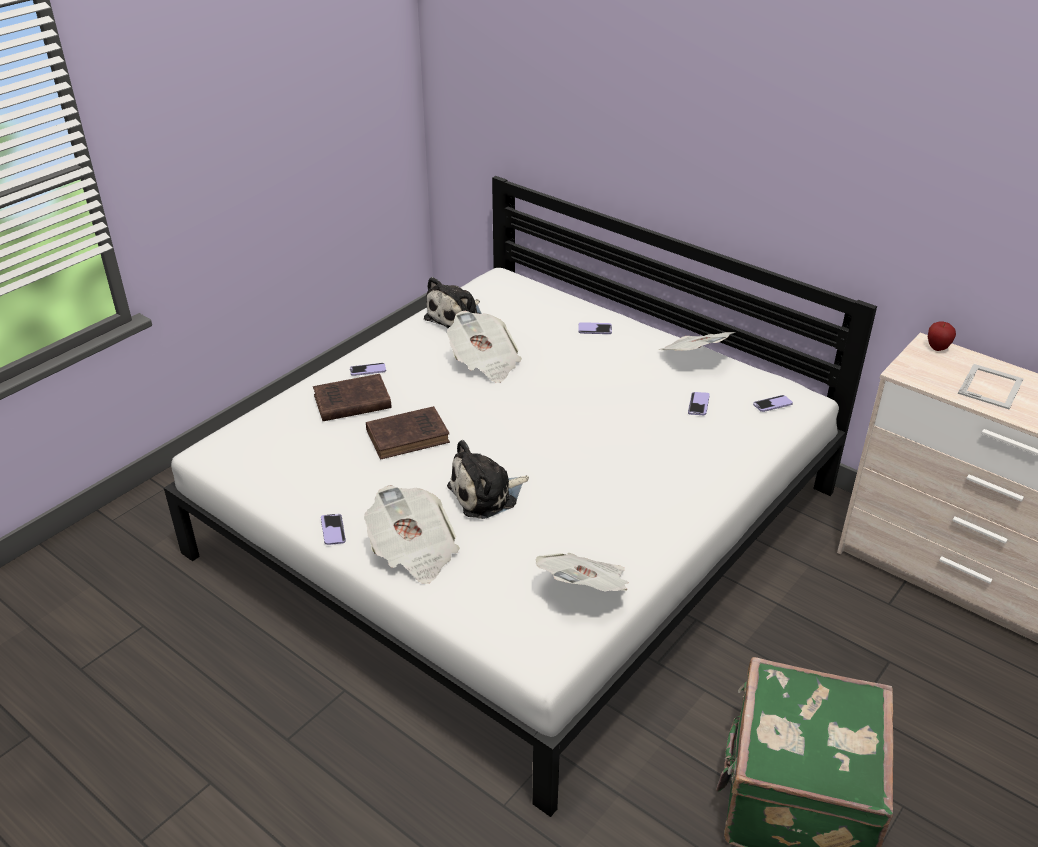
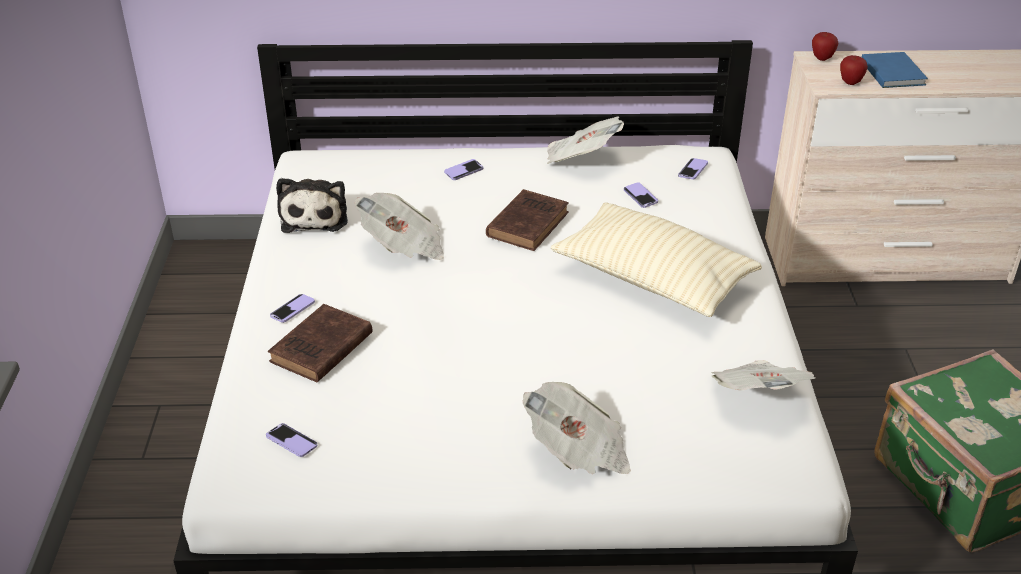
camera: 40 degrees left, 0 degrees up
phone [321,514,346,545] -> phone moved to [266,423,317,457]
brown book [366,406,450,460] -> brown book moved to [486,189,569,251]
plush toy [447,440,529,519] -> none
picture frame [958,364,1024,409] -> blue book [862,52,928,88]
none -> beige pillow [550,202,762,317]
none -> apple [840,55,868,85]

